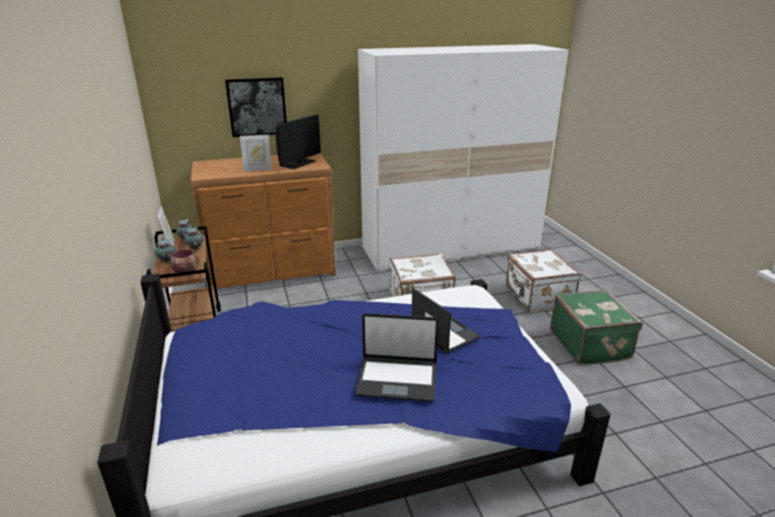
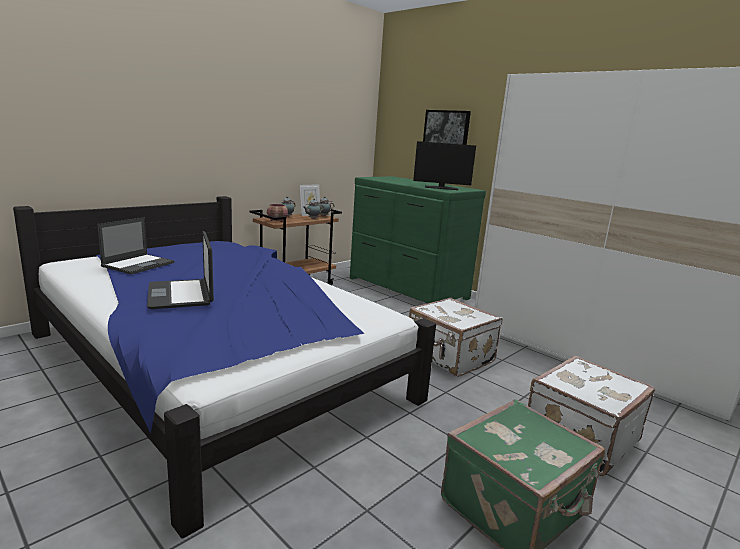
camera: 60 degrees right, 10 degrees down
brown dresser [191,153,336,289] -> green dresser [350,176,486,303]
picture frame [240,134,272,171] -> none
laptop [411,288,481,354] -> laptop moved to [97,217,175,274]

